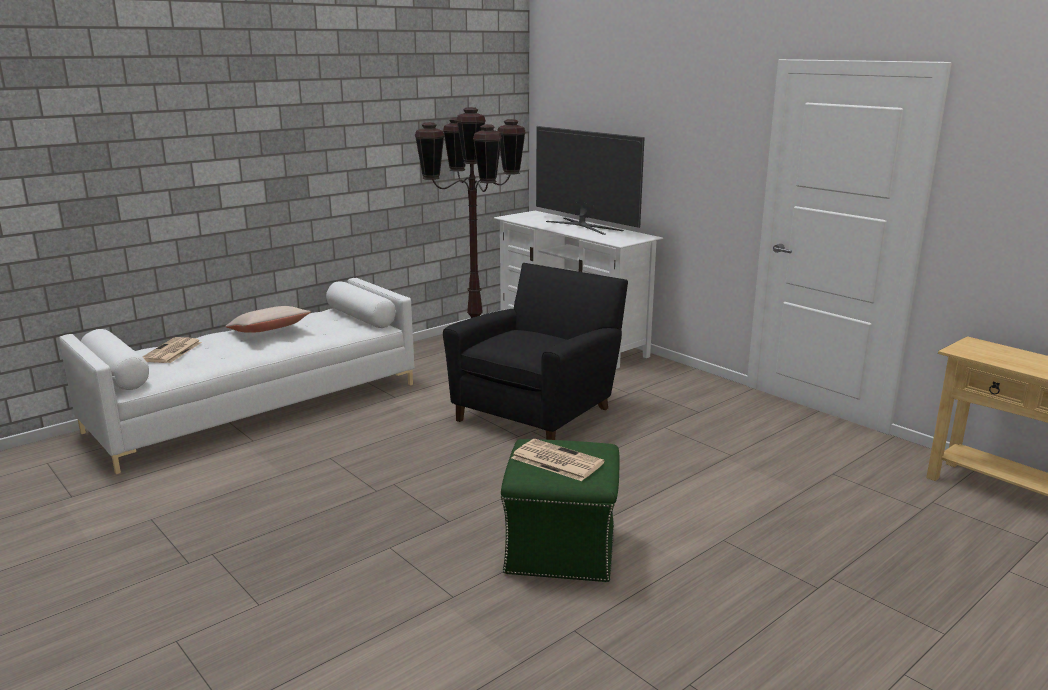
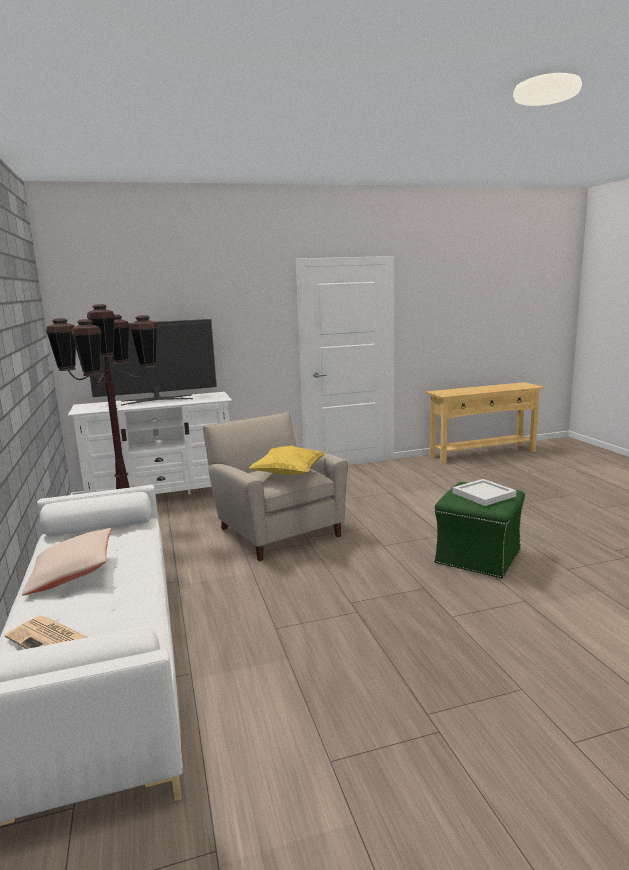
camera: 65 degrees left, 5 degrees down
black armchair [443,263,628,440] -> beige armchair [202,412,348,561]
newspaper [511,439,605,481] -> white tray [453,479,516,506]
none -> yellow pillow [249,445,325,475]

